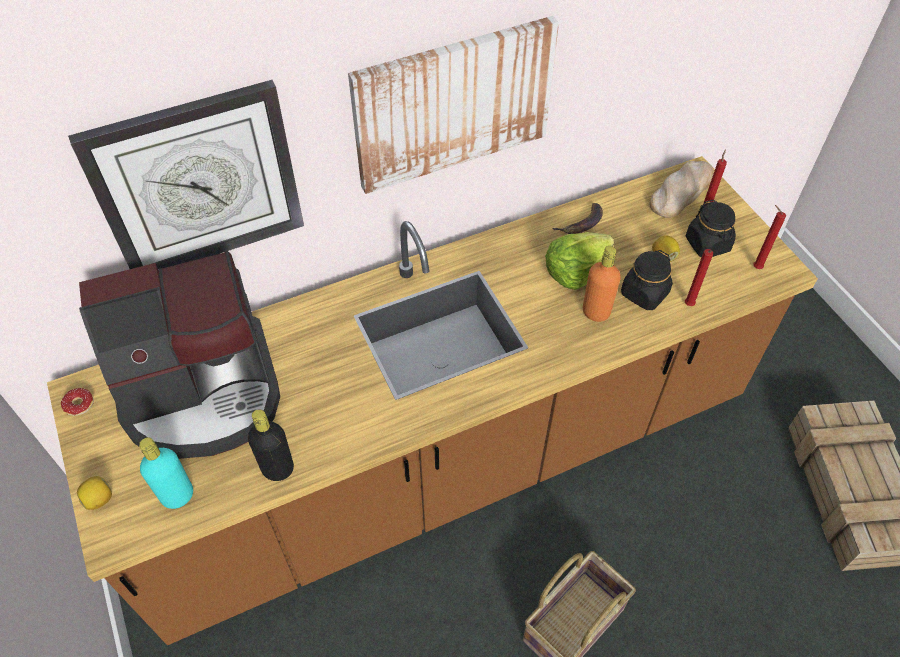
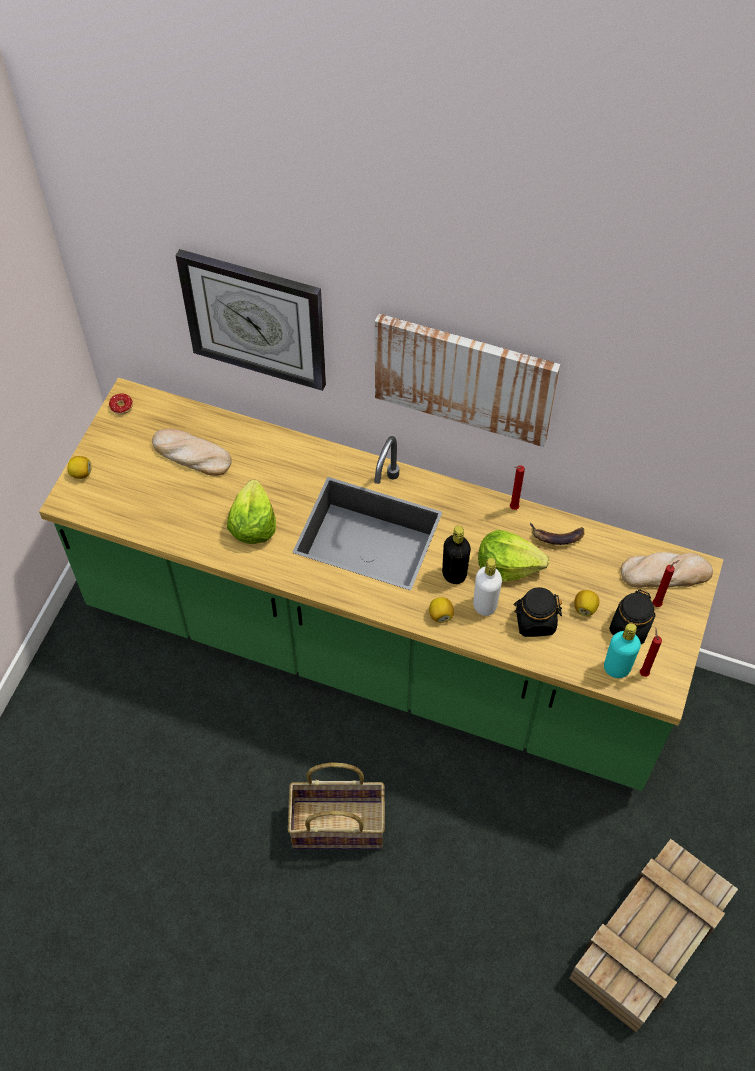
camera: 45 degrees right, 5 degrees up
brown counter [47,156,818,645] -> green counter [39,378,724,791]
coffee machine [79,251,280,459] -> bread [152,429,232,476]
turquoise bottle [139,437,193,509] -> turquoise bottle moved to [604,623,641,678]
black bottle [248,409,294,481] -> black bottle moved to [442,526,471,584]
orange bottle [583,246,621,322] -> white bottle [473,558,502,616]
red candle [685,249,713,306] -> red candle moved to [510,465,525,510]
none -> lettuce [227,480,276,544]
none -> lemon [429,597,454,623]

